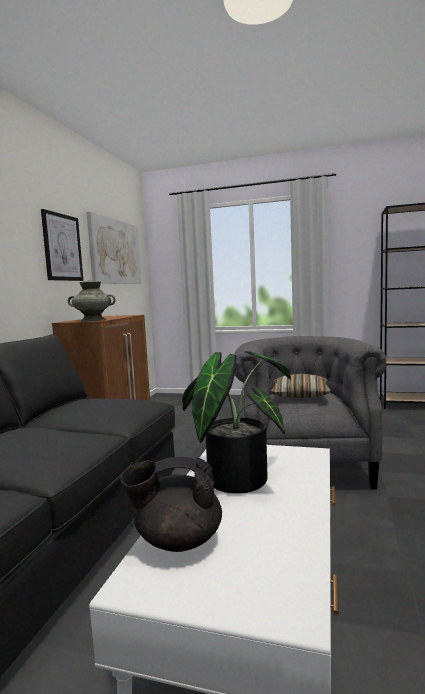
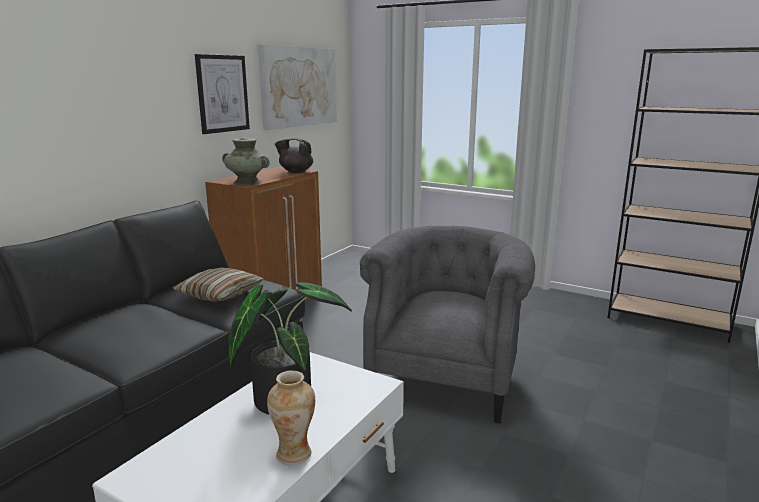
camera: 15 degrees right, 10 degrees up
black teapot [120,457,222,552] -> black teapot moved to [275,138,313,173]
pillow [271,374,331,398] -> pillow moved to [173,268,264,302]
none -> vase [267,371,315,465]

